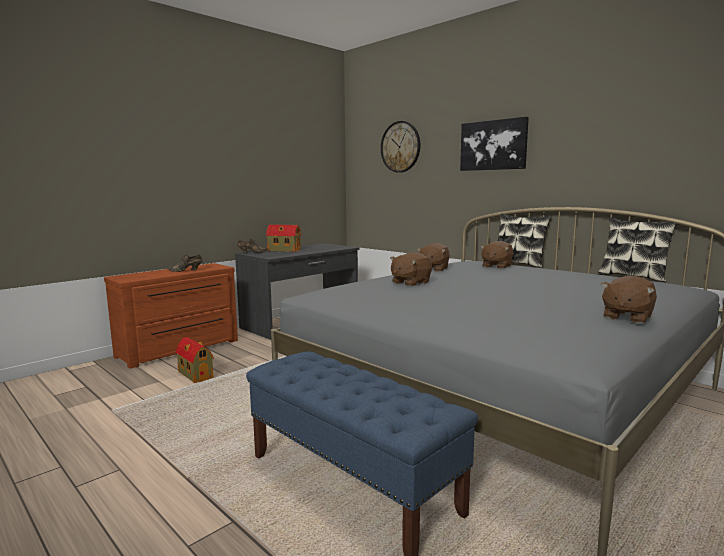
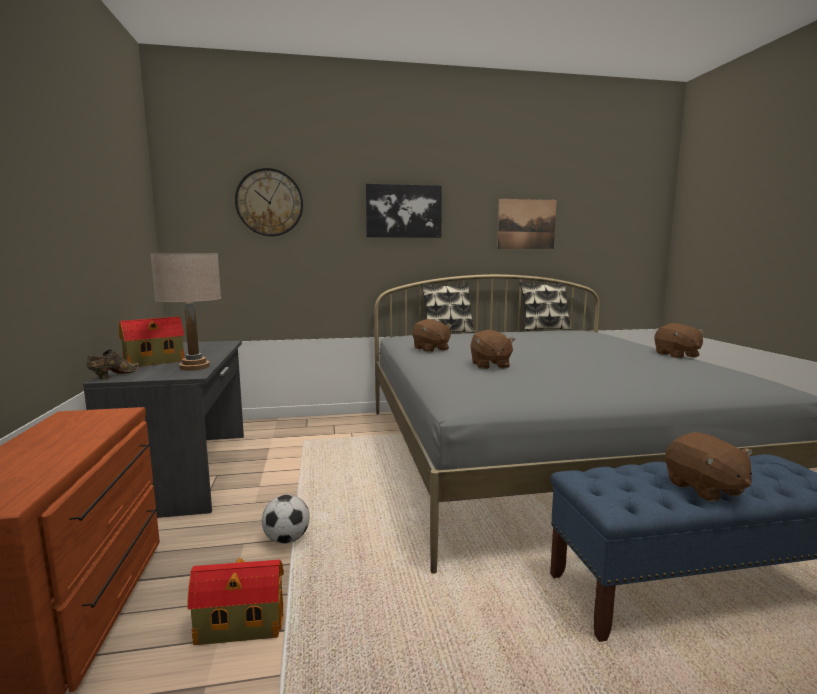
camera: 55 degrees left, 0 degrees up
brown shoe [167,254,202,272] -> none
brown plush toy [480,241,513,269] -> brown plush toy moved to [665,432,753,502]
none -> beige table lamp [151,253,221,371]
none -> football [262,494,310,544]
none -> picture [497,199,556,249]

